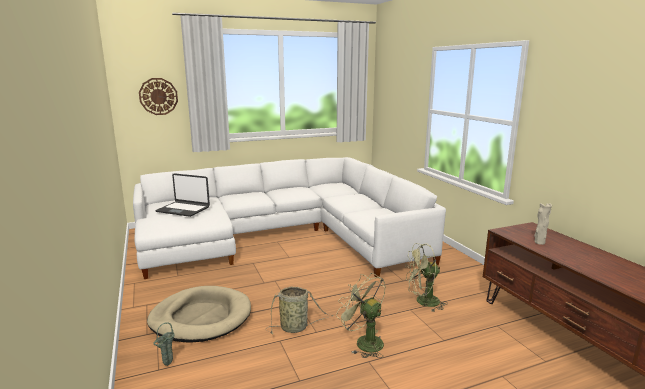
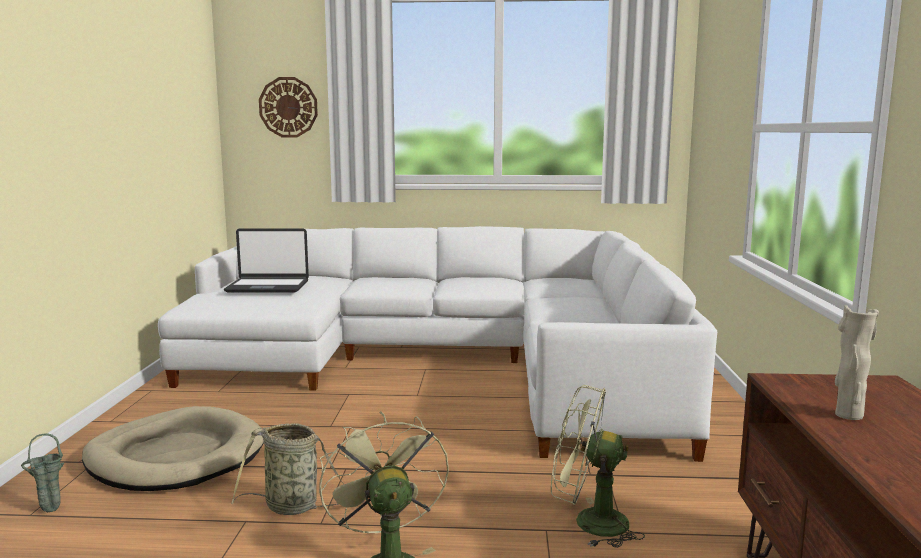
camera: 25 degrees right, 5 degrees down
laptop [155,173,210,217] -> laptop turned 45 degrees counterclockwise [224,228,309,292]

